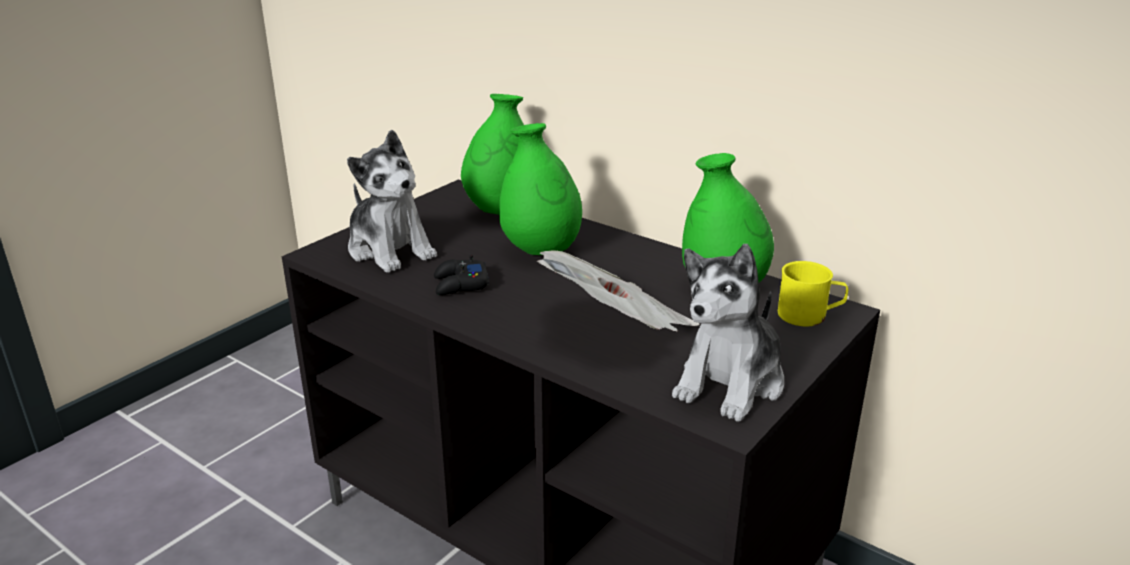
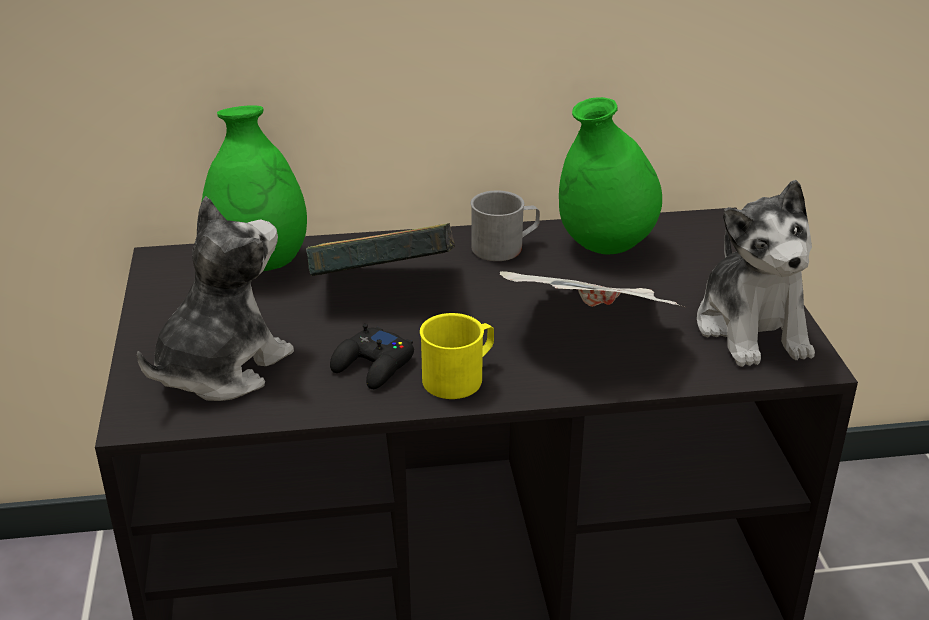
camera: 45 degrees left, 5 degrees up
plush toy [347,130,437,273] -> plush toy turned 60 degrees counterclockwise [137,196,294,401]
green vase [499,123,582,255] -> book [306,223,455,276]
yellow mug [778,261,848,326] -> yellow mug moved to [420,313,494,399]
none -> grey mug [471,191,540,261]

